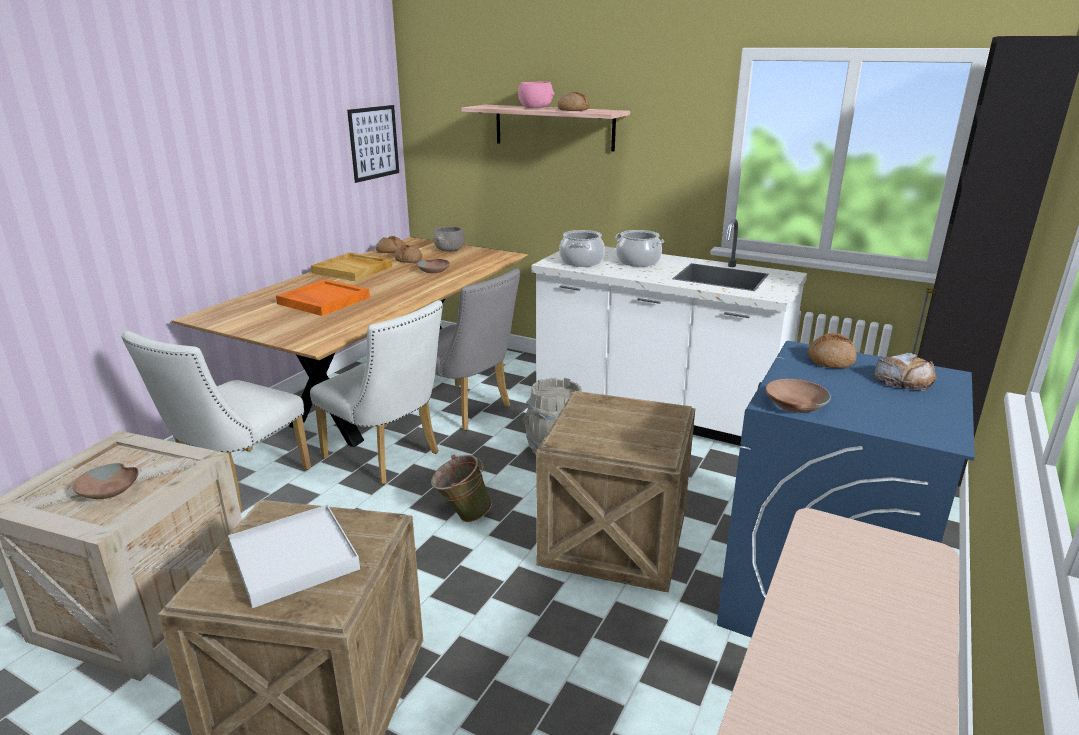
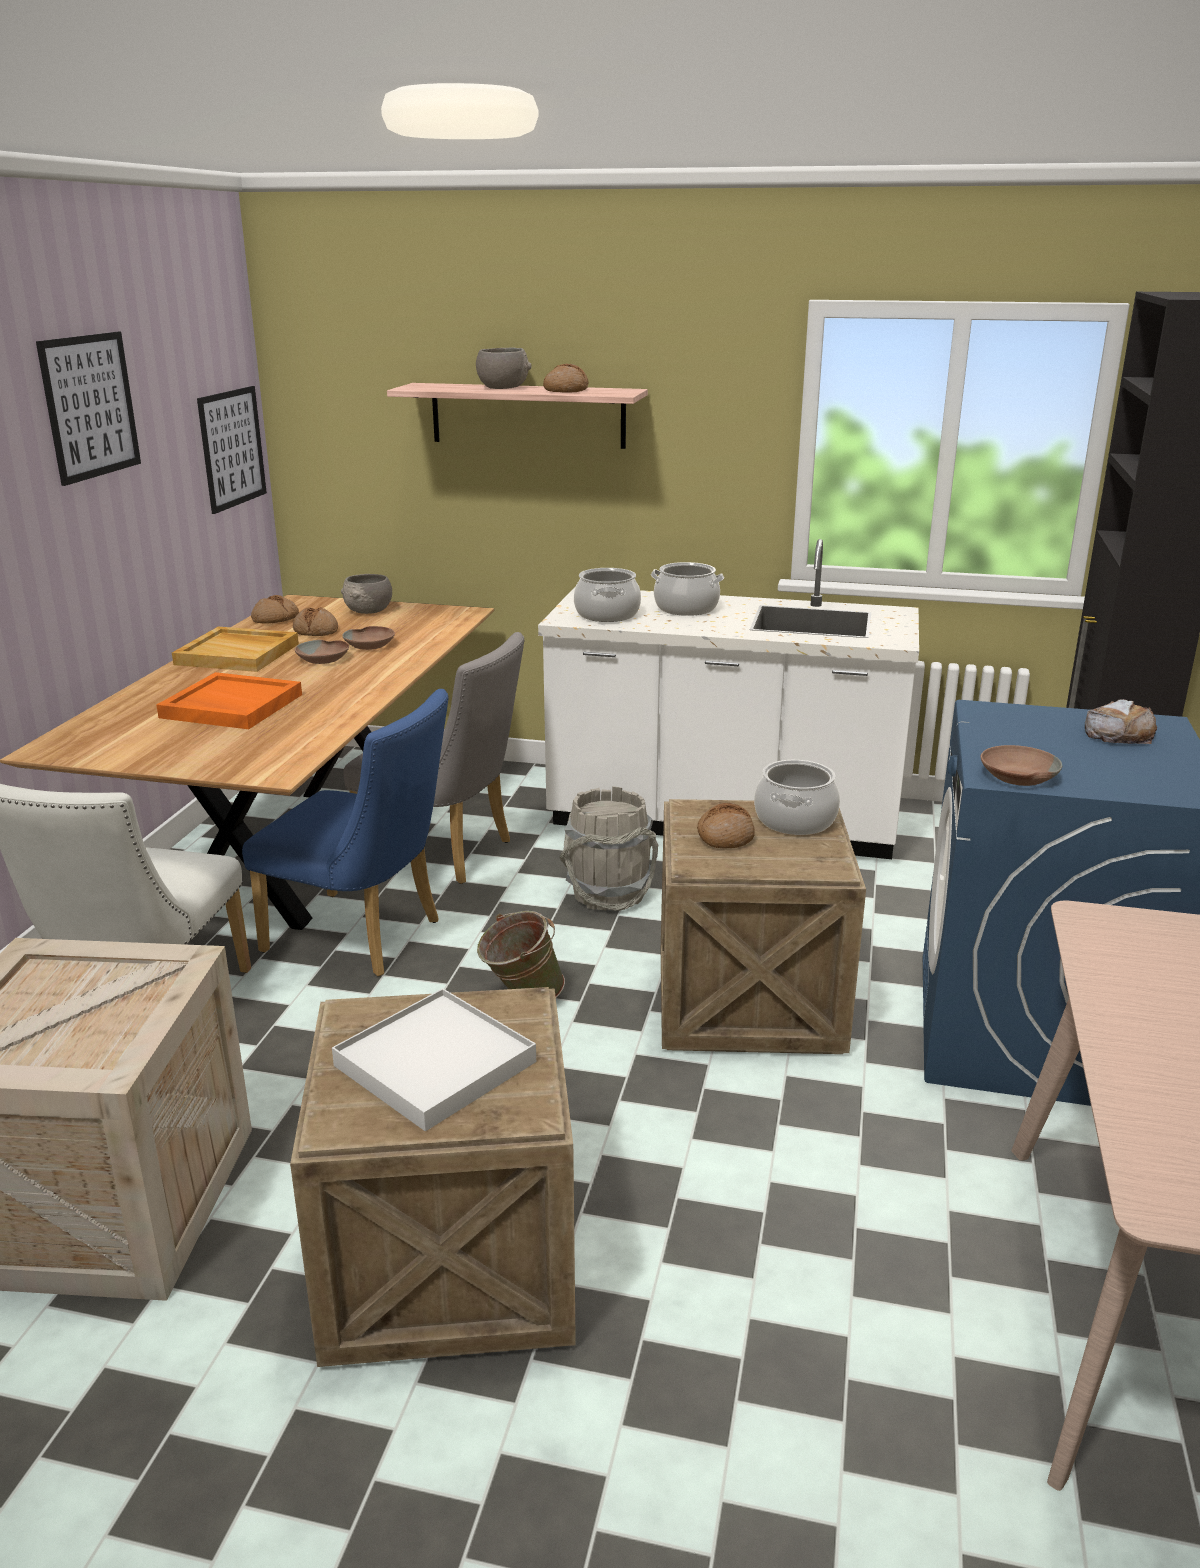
camera: 15 degrees left, 0 degrees up
brown bowl [73,463,138,499] -> brown bowl moved to [295,640,349,664]
white chair [310,300,443,484] -> blue chair [242,689,449,977]
pink bowl [518,81,554,108] -> grey bowl [476,347,532,389]
bread [808,333,857,368] -> bread moved to [697,803,755,848]
none -> picture [36,332,141,486]
none -> cooking pot [754,760,840,835]

